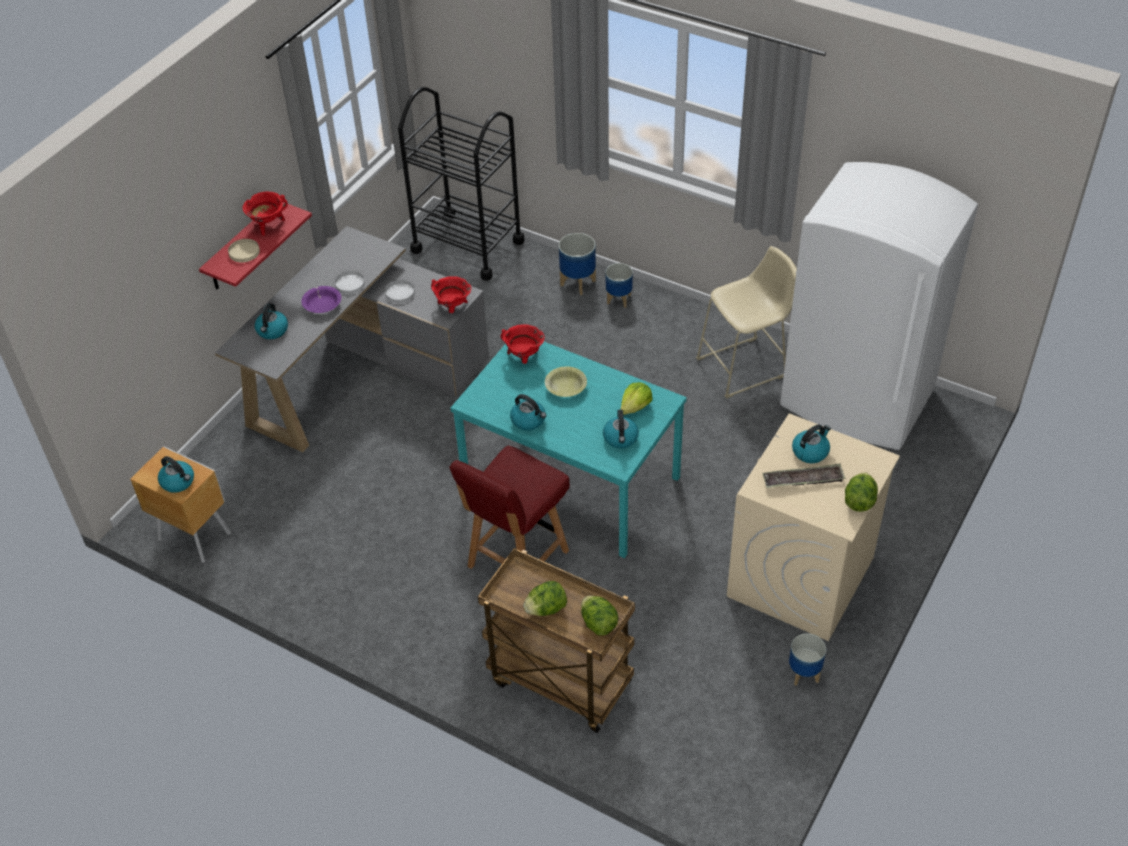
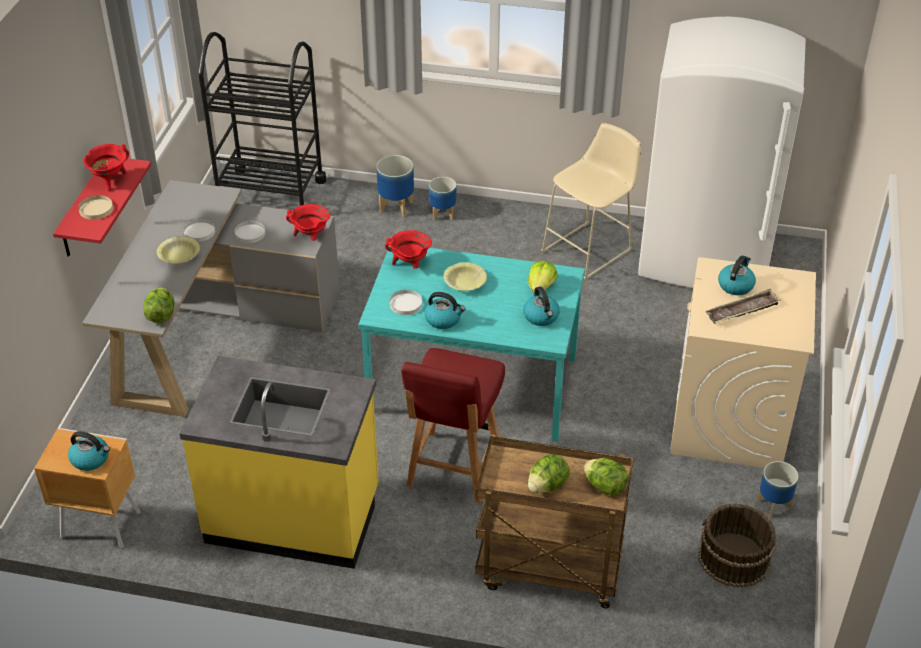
camera: 20 degrees left, 5 degrees down
kettle [255,303,288,339] -> none
purple bowl [301,286,341,313] -> yellow bowl [157,236,200,264]
lettuce [845,472,878,512] -> lettuce moved to [144,288,174,323]
none -> yellow counter [179,356,379,569]
none -> white plate [389,290,422,315]
none -> brown bucket [698,503,776,588]

